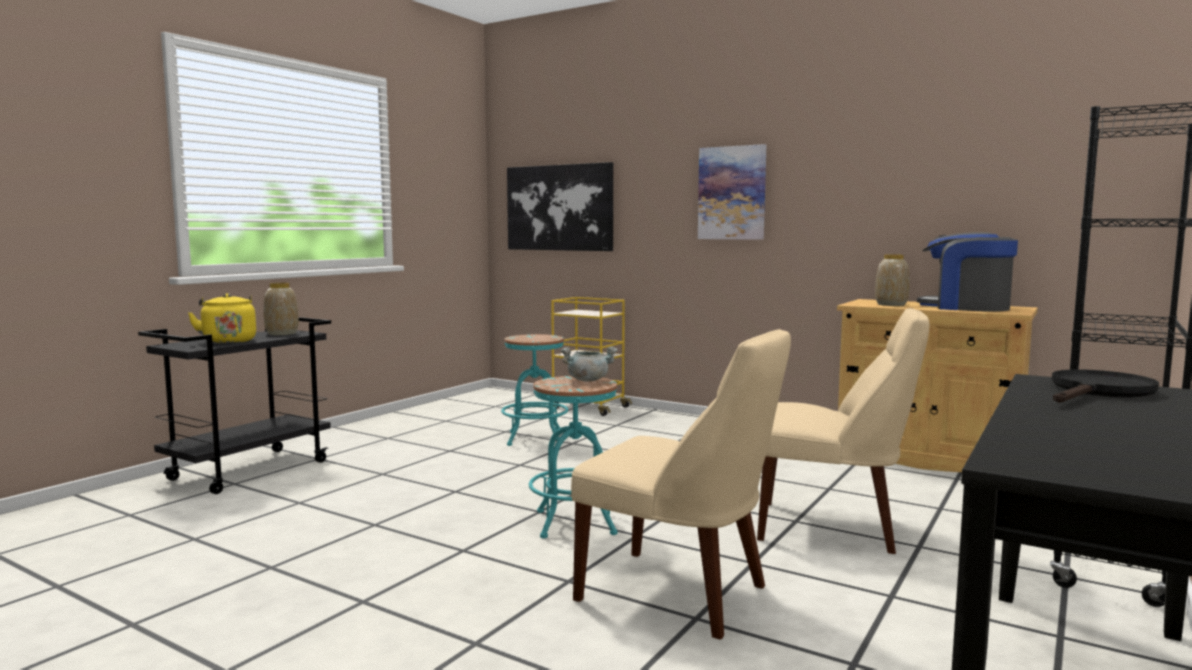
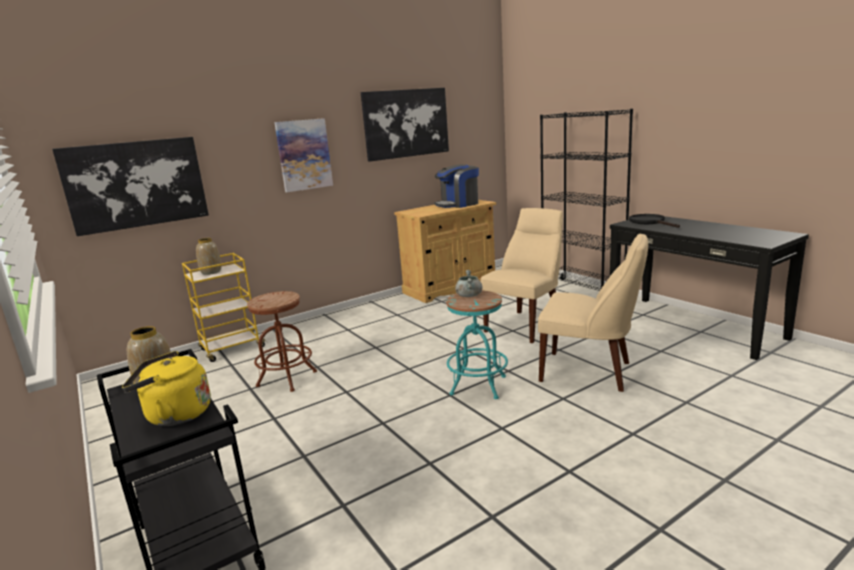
camera: 65 degrees left, 10 degrees up
turquoise stool [501,334,568,446] -> brown stool [247,291,317,392]
beige chair [571,329,791,639] -> beige chair turned 60 degrees clockwise [538,233,648,392]
vase [875,254,910,306] -> vase moved to [196,238,222,275]
none -> picture [361,88,449,162]

